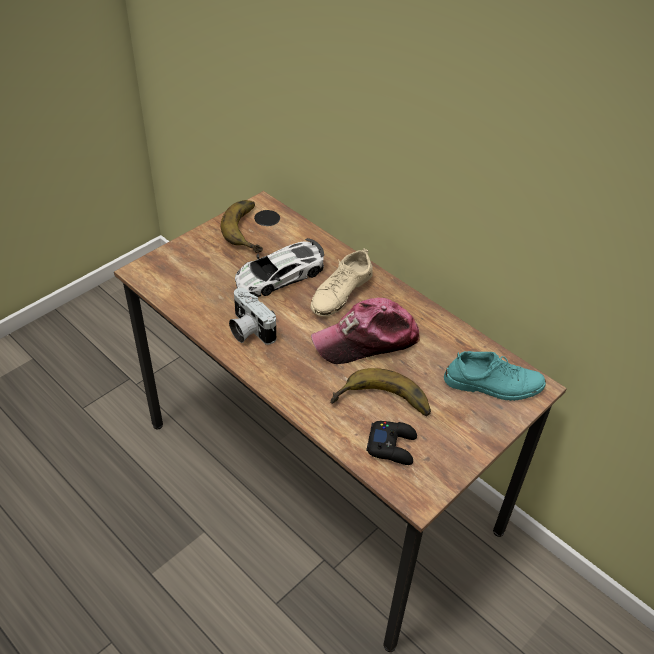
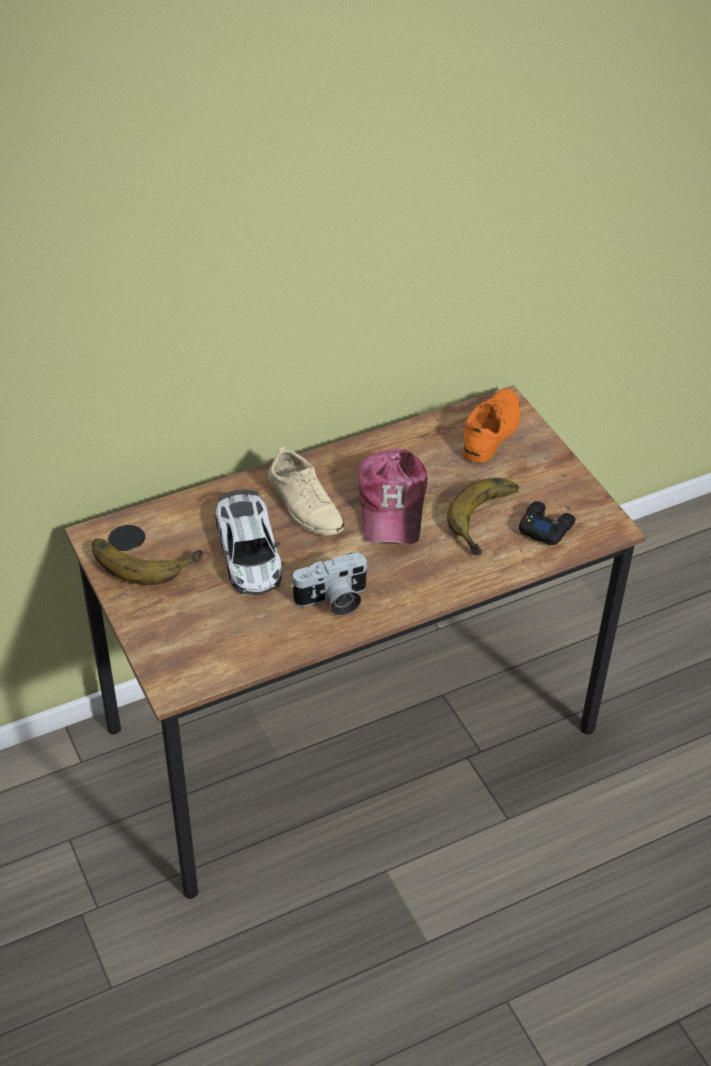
camera: 70 degrees left, 0 degrees up
turquoise shoe [444,351,546,401] -> orange shoe [463,389,521,462]

